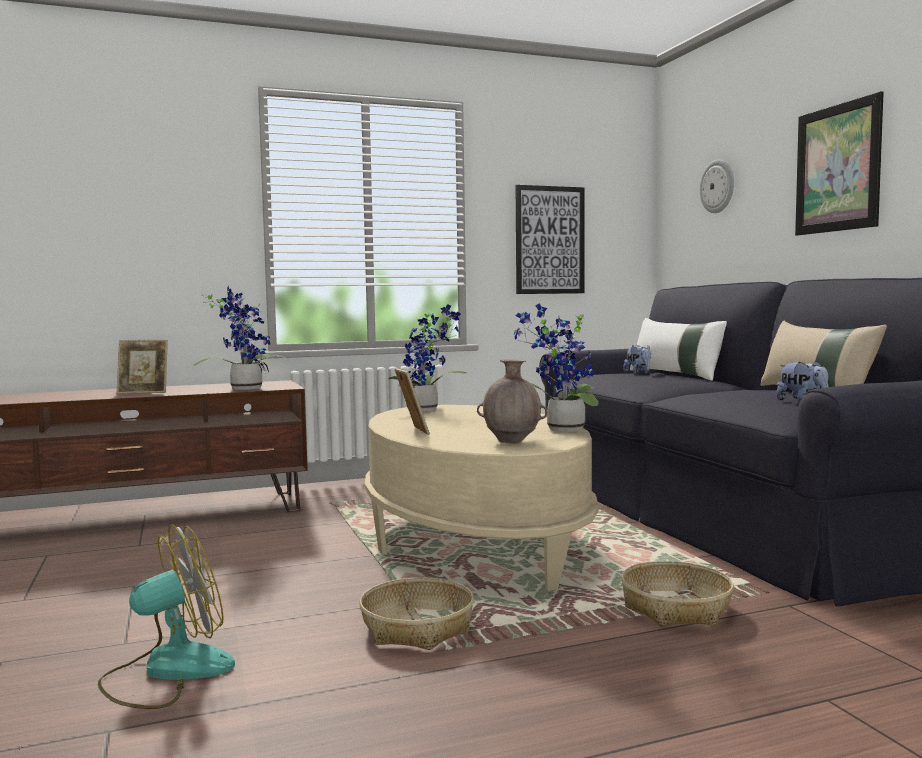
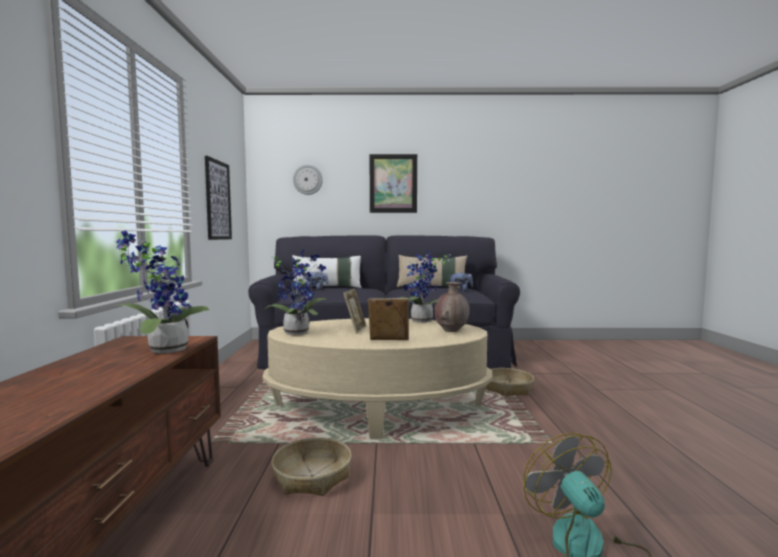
camera: 70 degrees left, 0 degrees up
picture frame [117,340,168,394] -> picture frame moved to [343,288,366,334]
basket [359,577,474,650] -> basket moved to [271,437,352,496]

